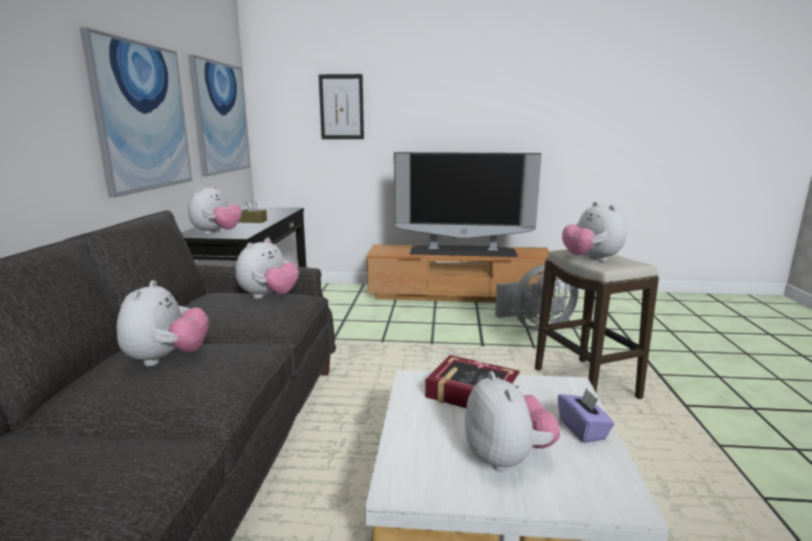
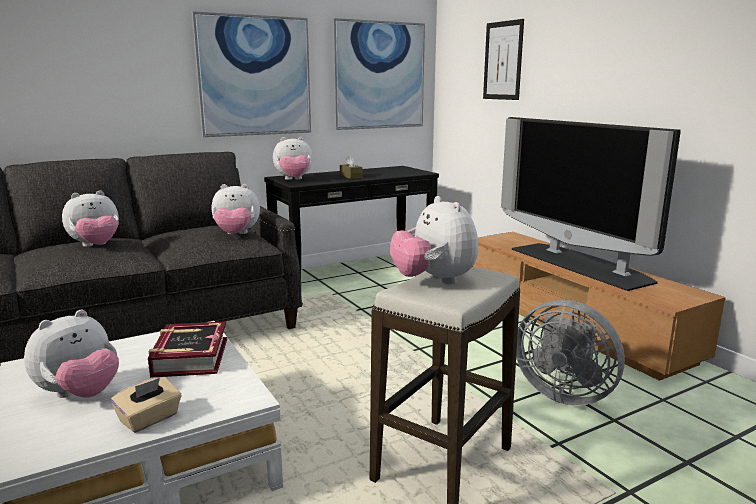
camera: 55 degrees right, 0 degrees up
purple tissue box [558,388,614,443] -> beige tissue box [111,377,181,433]
plush toy [562,202,626,262] -> plush toy turned 60 degrees counterclockwise [390,196,478,284]

